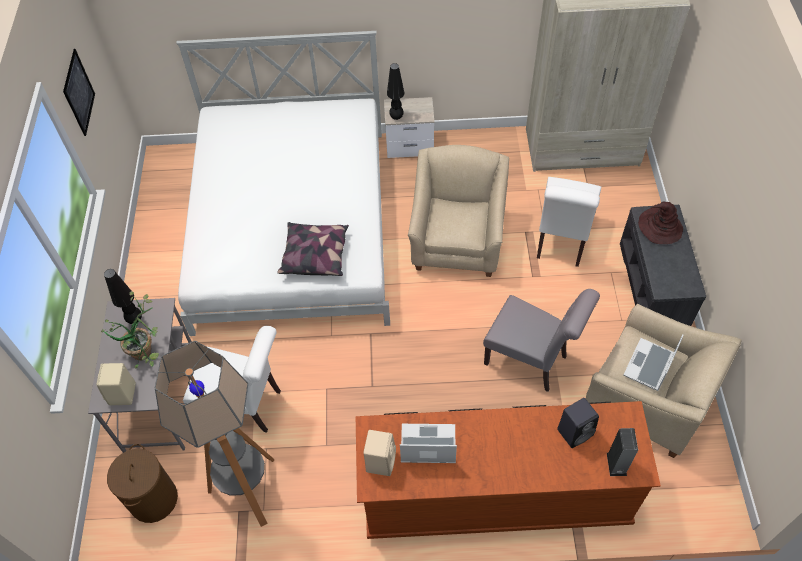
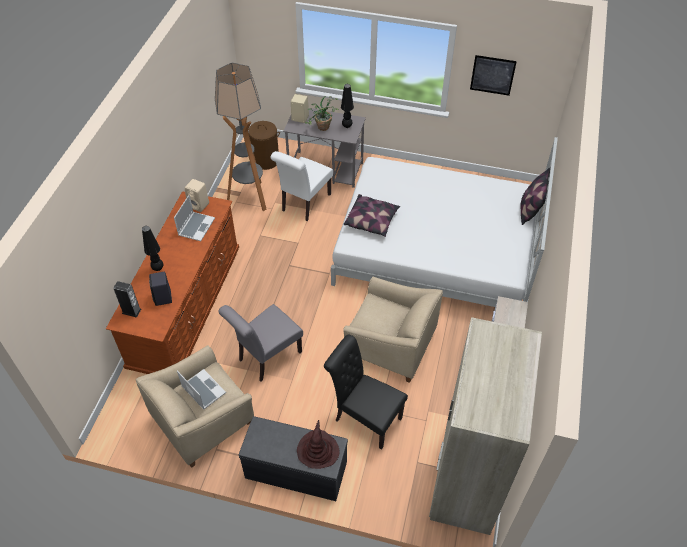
camera: 105 degrees right, 5 degrees down
black table lamp [387,63,404,120] -> black table lamp moved to [142,226,163,271]
white chair [537,177,601,267] -> black chair [324,334,408,450]
none -> pillow [521,167,550,225]

